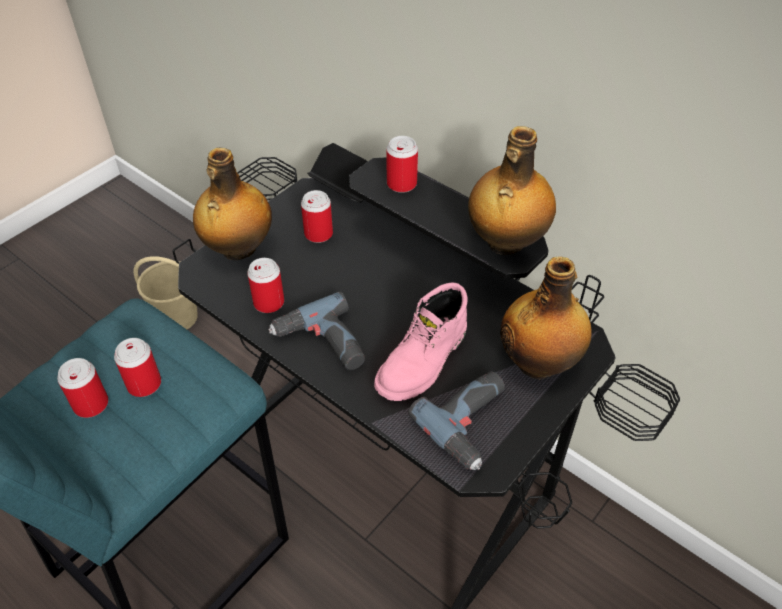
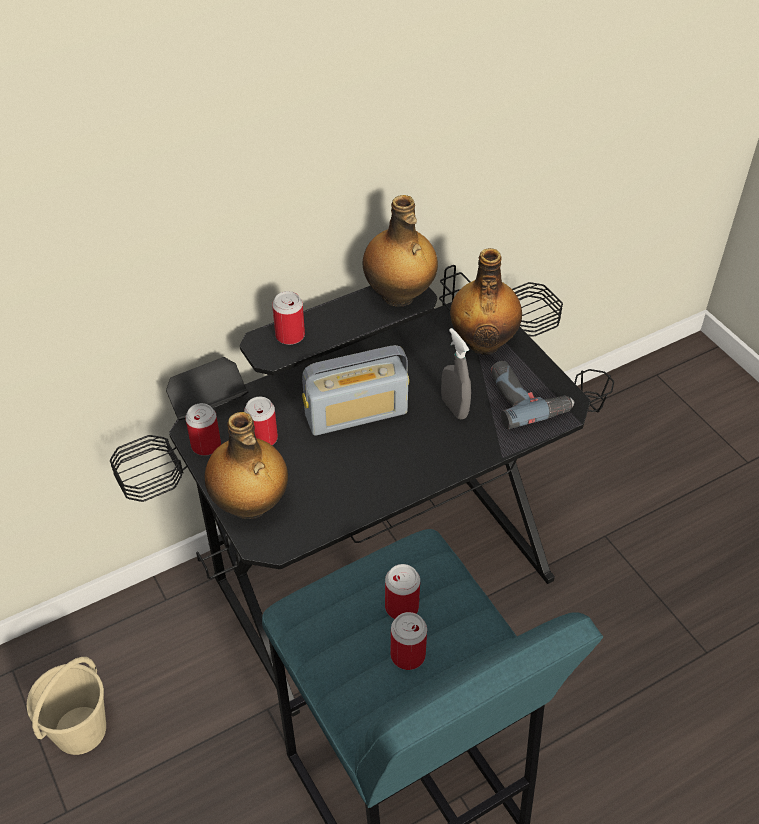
camera: 70 degrees left, 0 degrees up
can [247,258,284,313] -> can moved to [185,403,221,456]
power drill [268,292,365,370] -> none
pink boot [374,283,468,401] -> grey spray bottle [441,328,471,419]
none -> radio [302,345,409,436]

